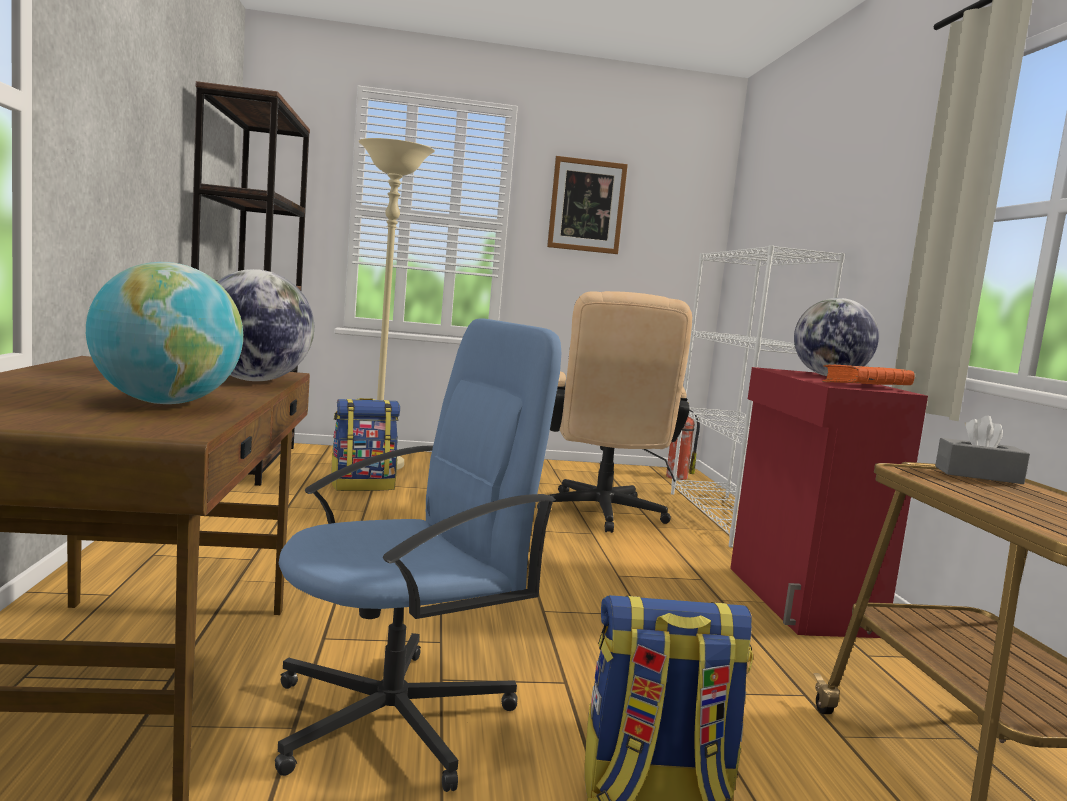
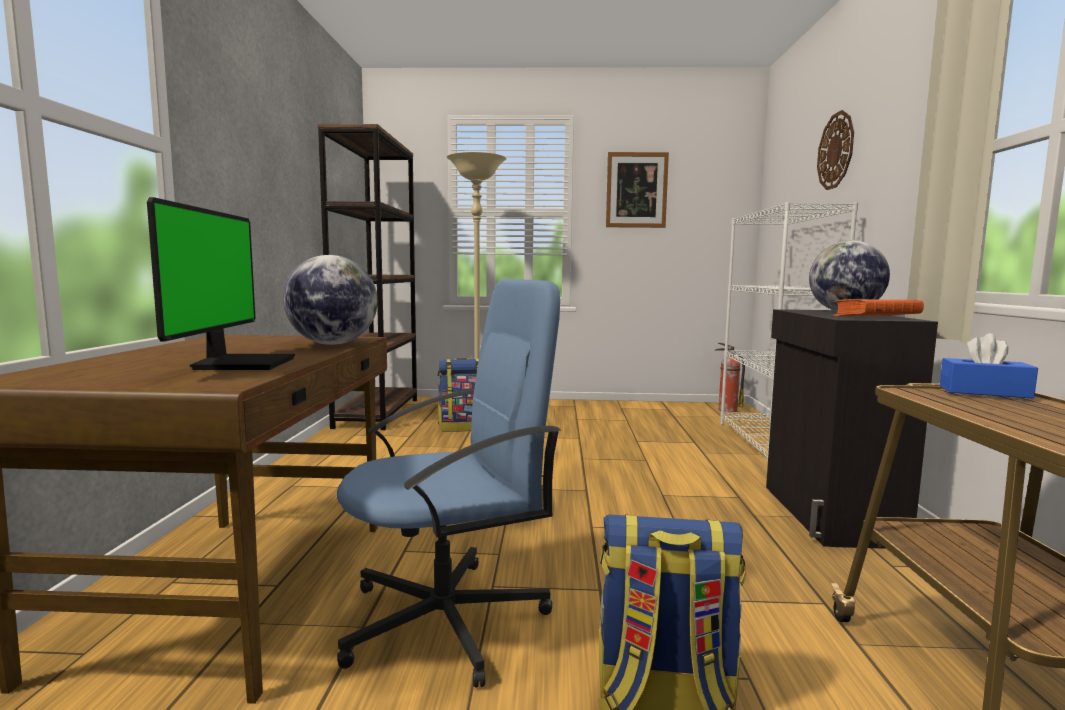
camera: 10 degrees right, 0 degrees up
globe [86,262,243,404] -> monitor [147,197,295,370]
beige office chair [537,291,692,533] -> none
red cabinet [730,367,928,638] -> black cabinet [766,309,938,549]
grey tissue box [935,415,1030,484] -> blue tissue box [940,333,1038,399]
none -> wall clock [817,110,854,190]

